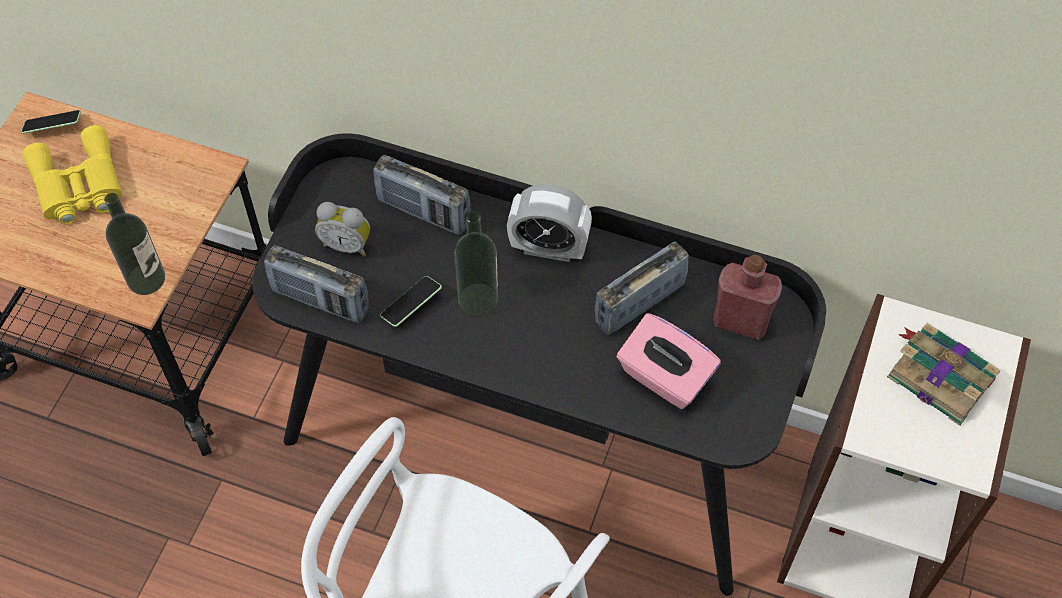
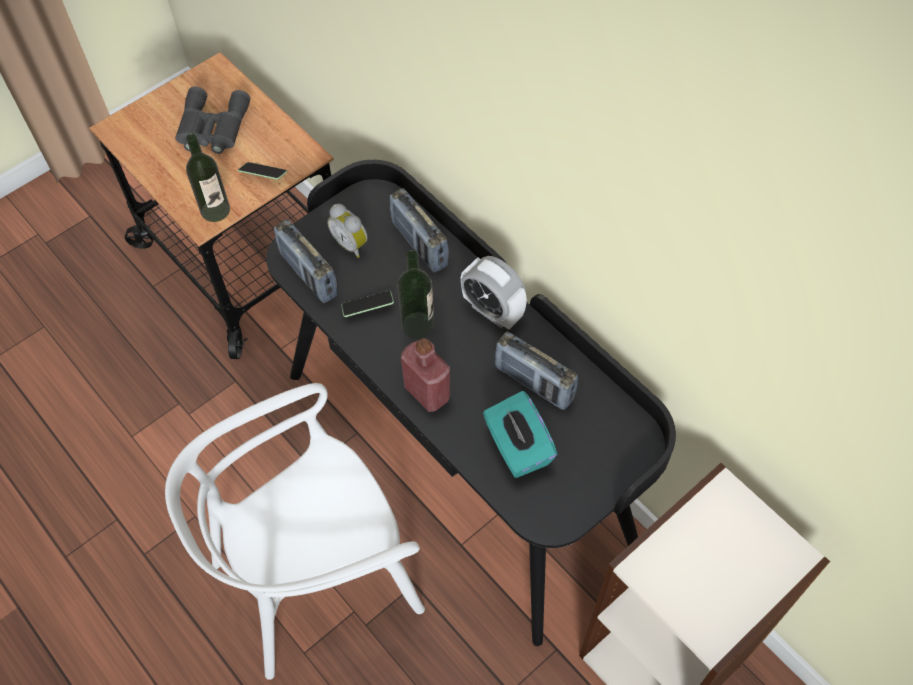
camera: 30 degrees right, 0 degrees up
phone [21,110,81,134] -> phone moved to [238,162,287,180]
yellow binoculars [23,125,122,224] -> grey binoculars [175,87,250,154]
radio [595,242,689,335] -> radio turned 135 degrees counterclockwise [495,332,578,410]
pink tissue box [617,313,721,409] -> turquoise tissue box [483,391,557,478]
red bottle [713,255,782,340] -> red bottle moved to [401,338,451,412]
book [887,323,1001,426] -> none

